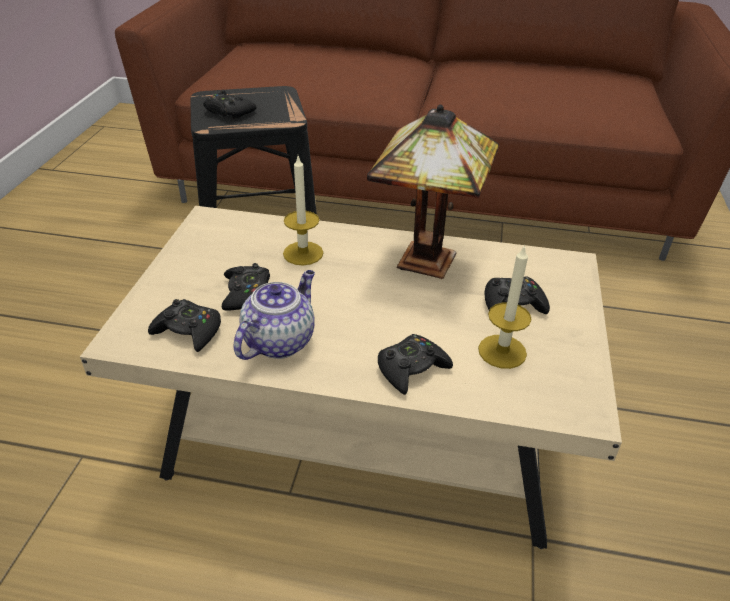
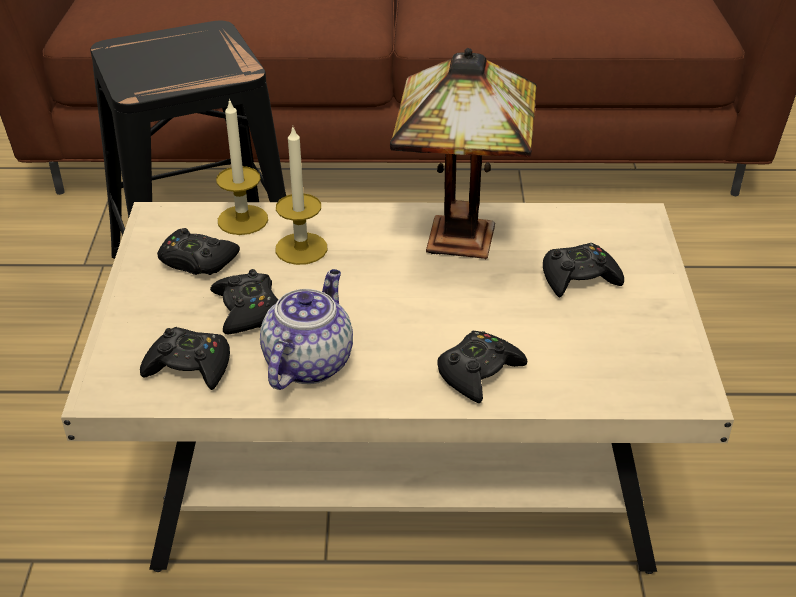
camera: 10 degrees left, 0 degrees up
black game controller [203,90,256,119] -> black game controller moved to [157,228,240,275]
candle [478,244,532,369] -> candle moved to [216,98,268,235]

